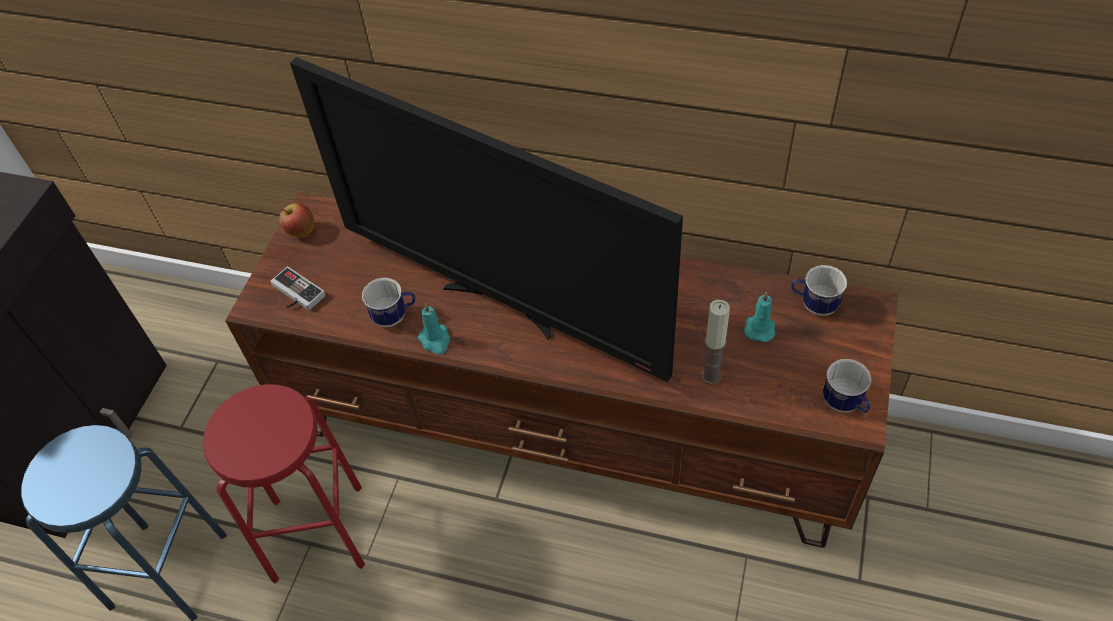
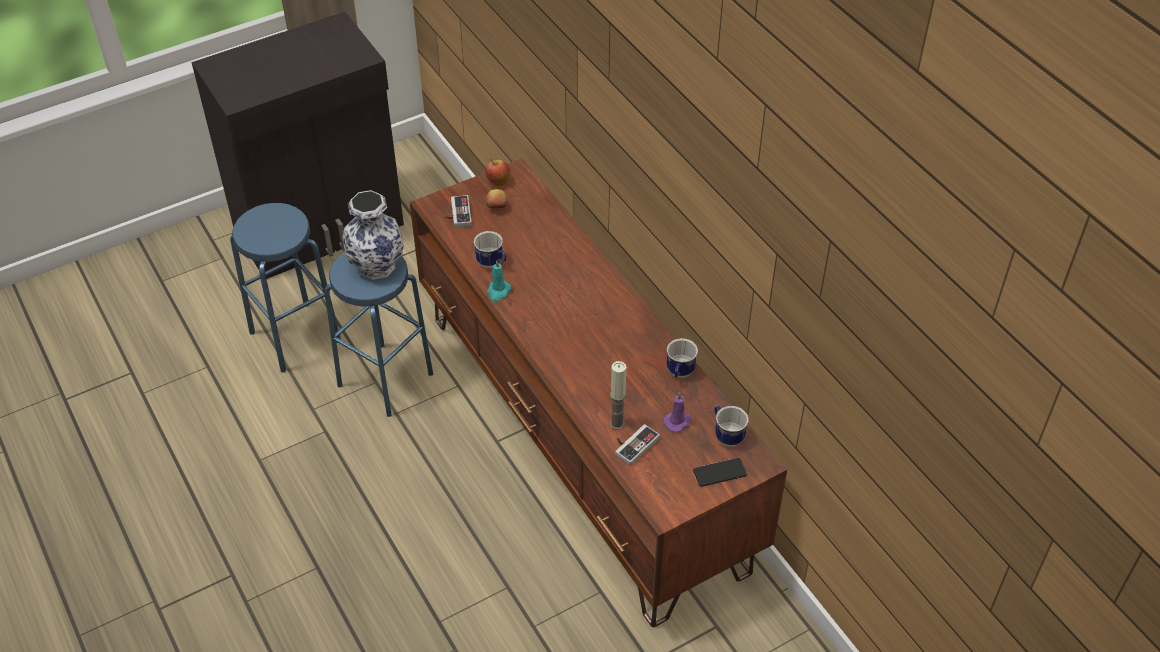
camera: 40 degrees right, 5 degrees down
red stool [203,384,365,583] -> blue stool [324,252,433,417]
television [290,57,683,382] -> none
turquoise candle [744,292,775,342] -> purple candle [664,393,692,432]
mug [823,359,871,413] -> mug moved to [667,338,698,378]
none -> vase [342,190,404,280]
none -> apple [486,189,508,208]
none -> game controller [615,424,660,466]
none -> phone [693,458,747,487]

